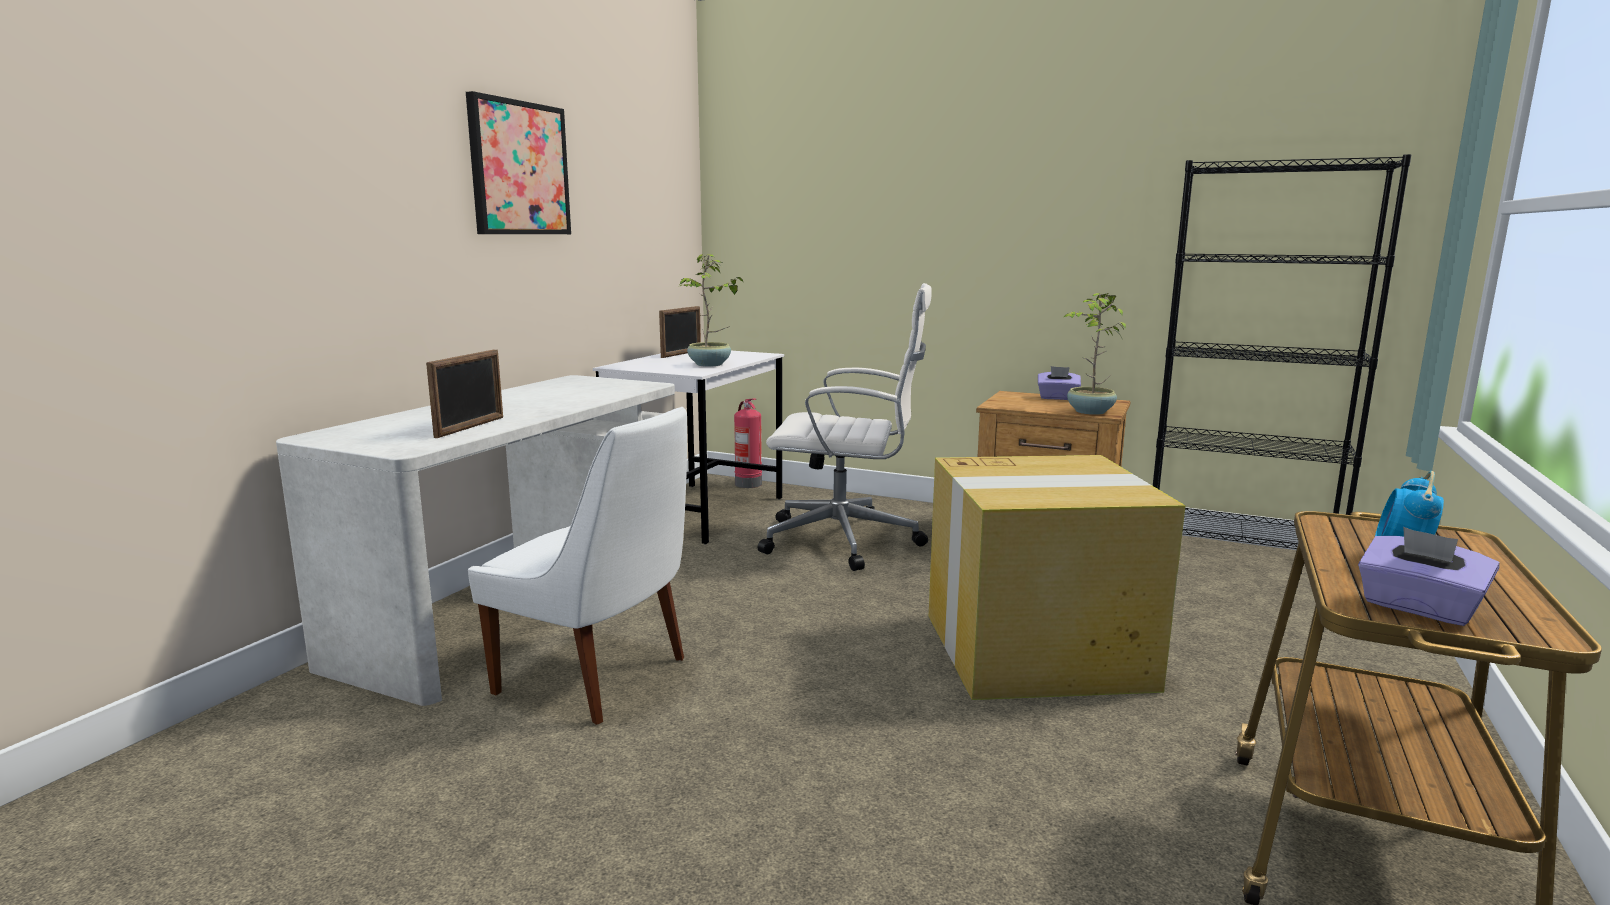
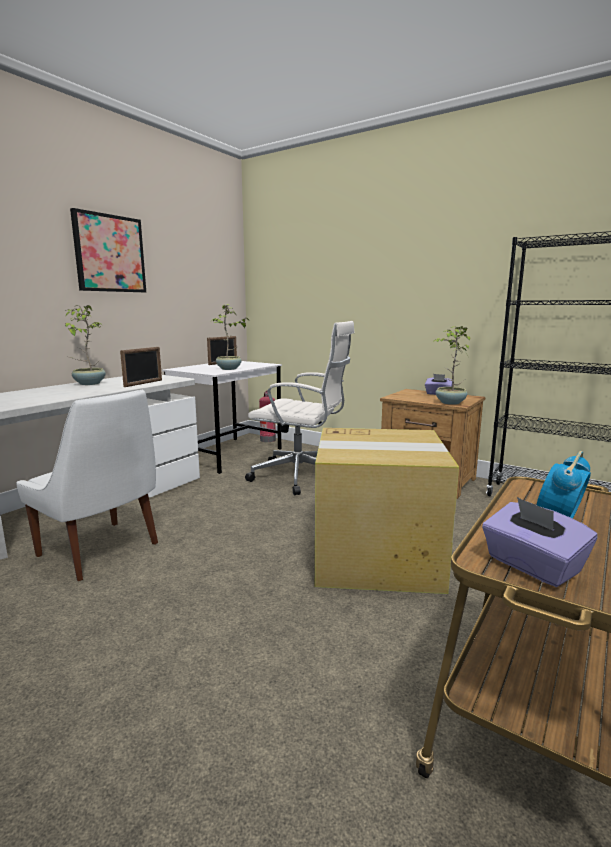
camera: 10 degrees right, 0 degrees up
picture frame [426,349,503,438] -> picture frame moved to [120,347,162,387]
none -> potted plant [65,305,106,385]

